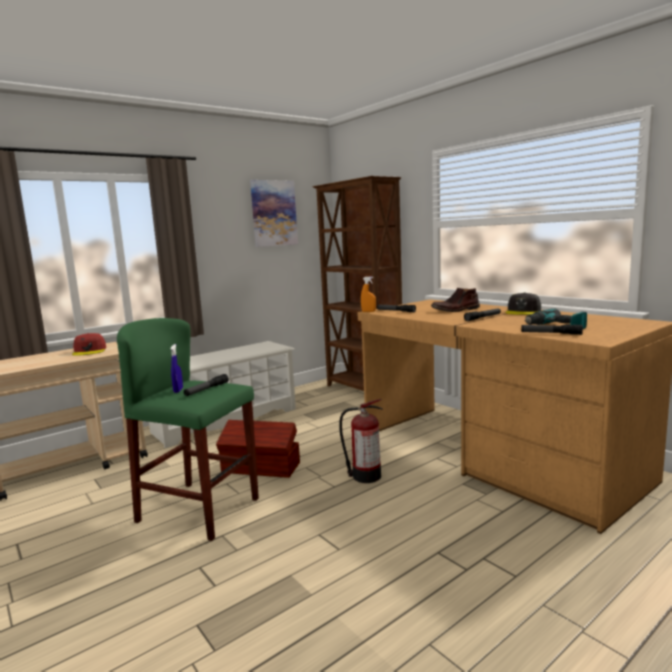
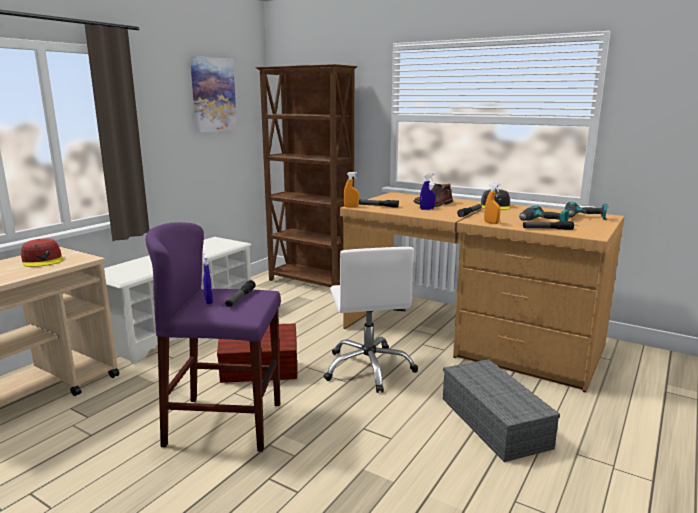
camera: 20 degrees left, 5 degrees up
green stool [117,318,259,541] -> purple stool [146,222,281,452]
fire extinguisher [339,399,383,483] -> white office chair [324,247,418,393]
none -> blue spray bottle [420,173,435,210]
none -> grey storage box [443,359,560,462]
none -> orange spray bottle [484,183,501,224]
none -> power drill [565,202,609,220]

